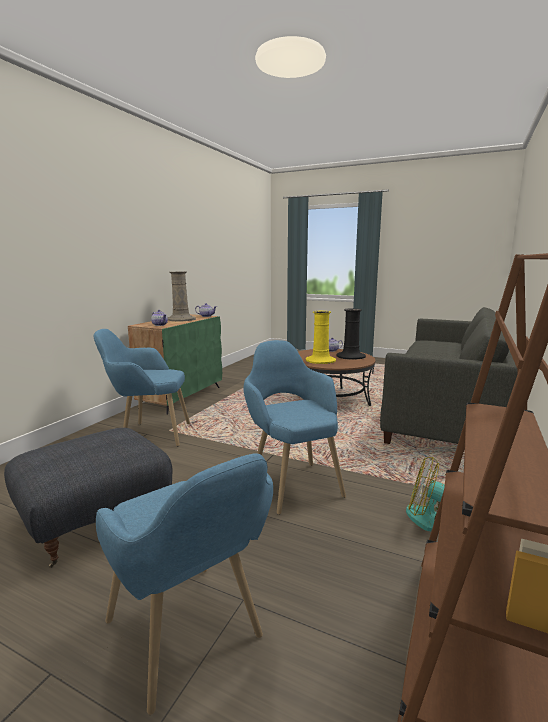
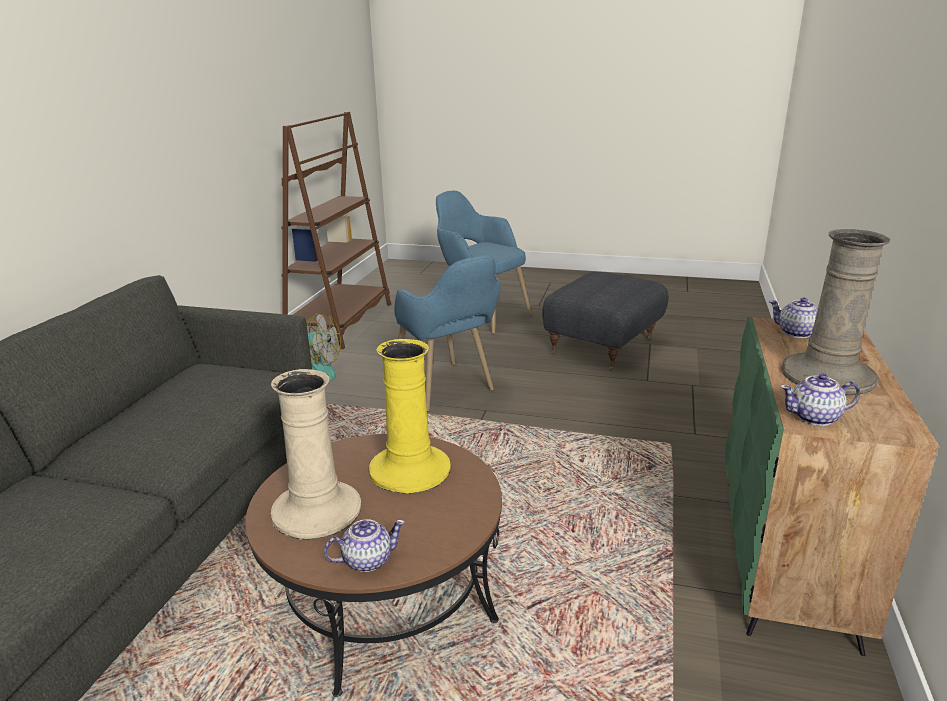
camera: 170 degrees right, 10 degrees up
blue armchair [94,329,190,446] -> none
black vase [336,308,366,360] -> beige vase [271,369,361,540]

